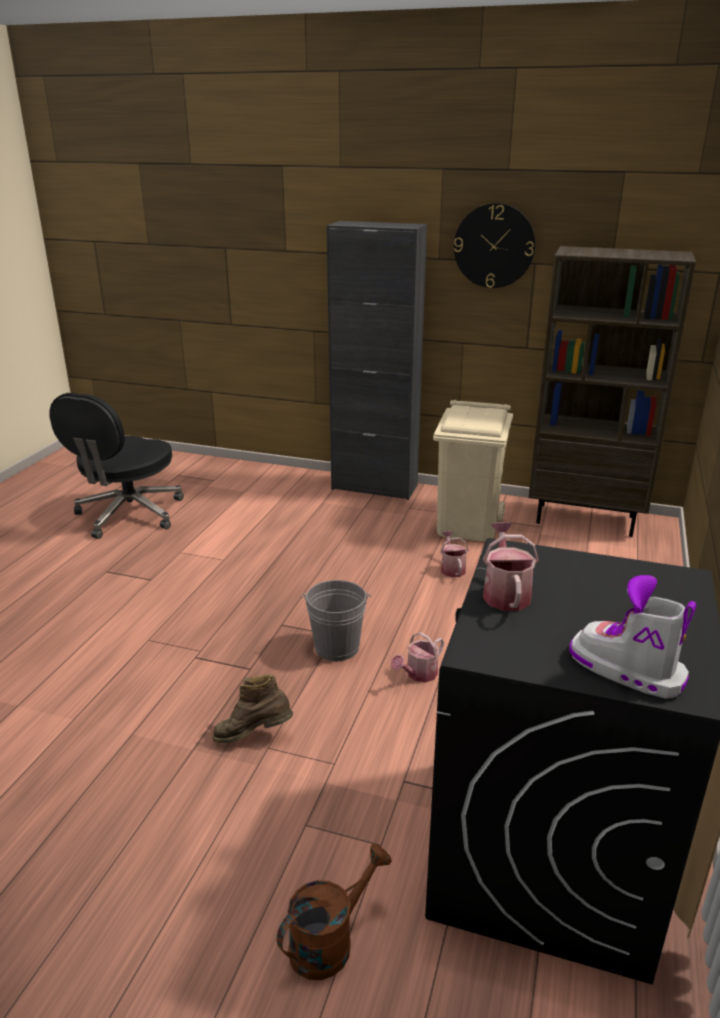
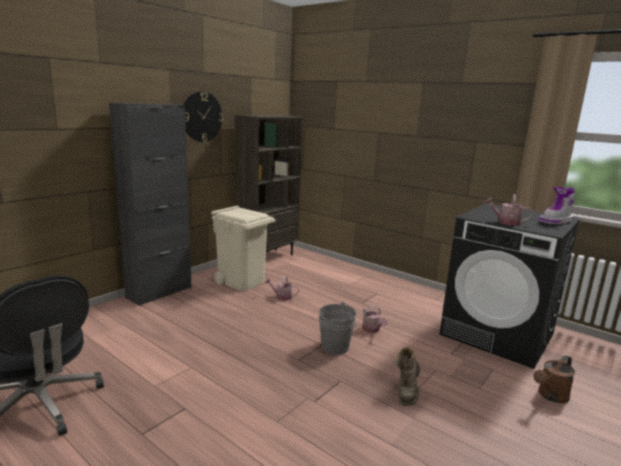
camera: 70 degrees left, 10 degrees down
brown watering can [277,844,392,980] -> brown watering can turned 105 degrees counterclockwise [534,355,575,403]

